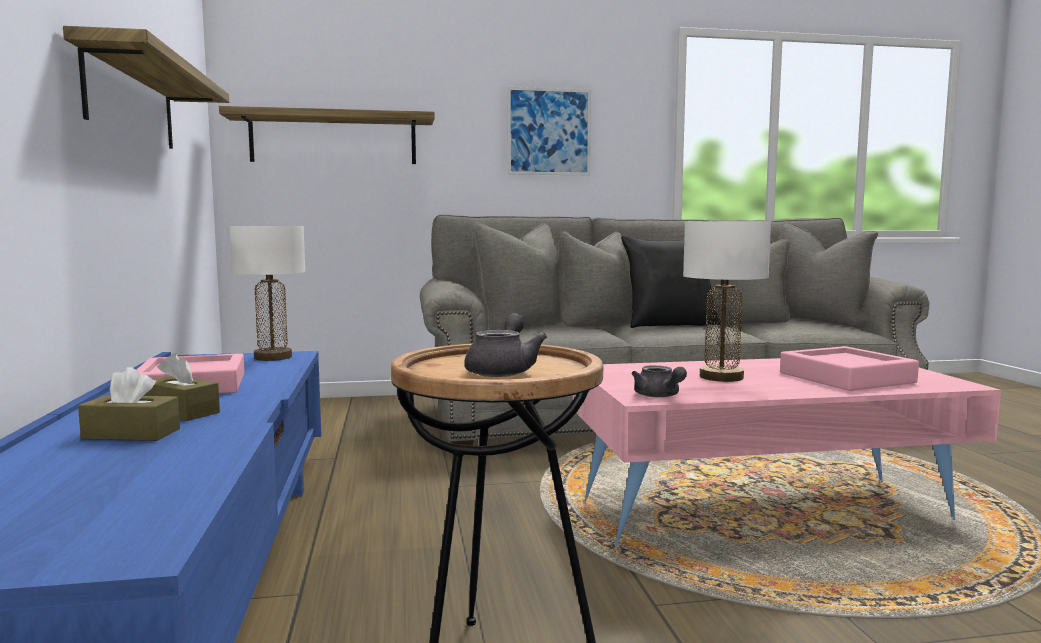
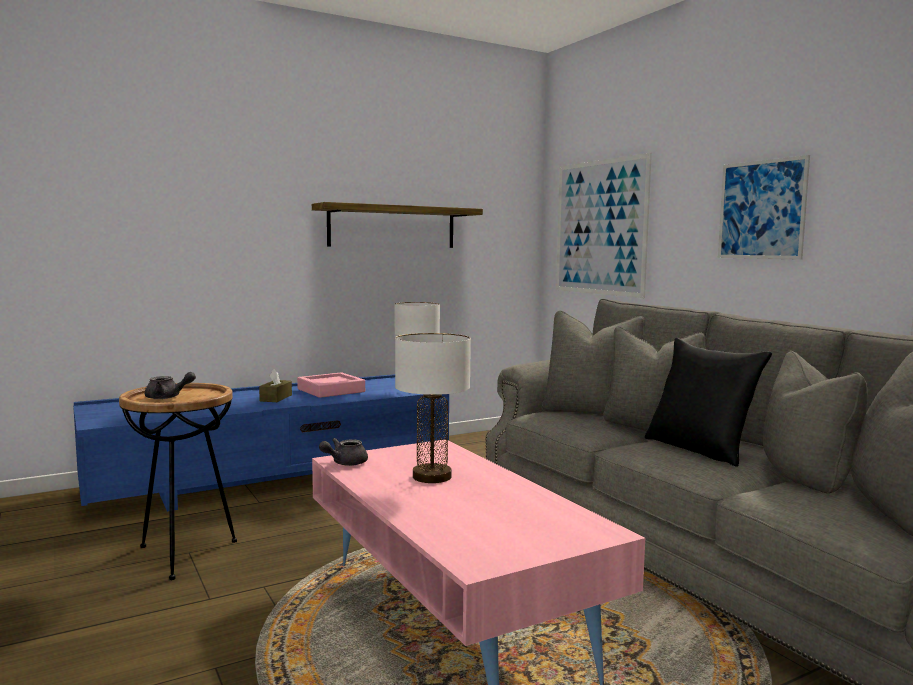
camera: 70 degrees right, 0 degrees up
brown tissue box [78,367,180,441] -> none
shelf [219,106,435,164] -> picture [556,153,652,298]
pink tray [780,346,919,391] -> none

